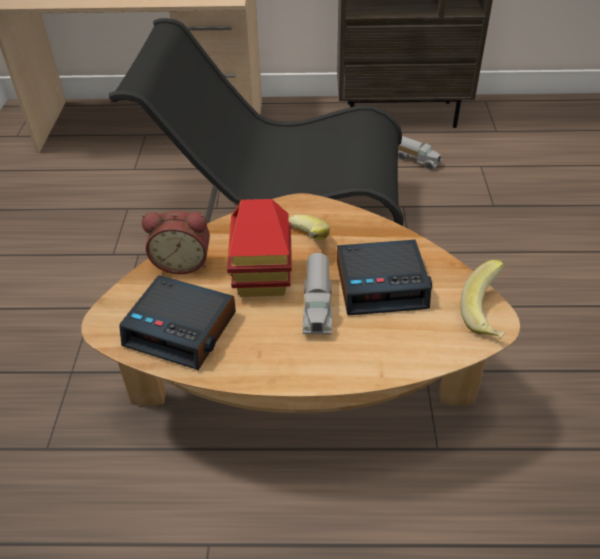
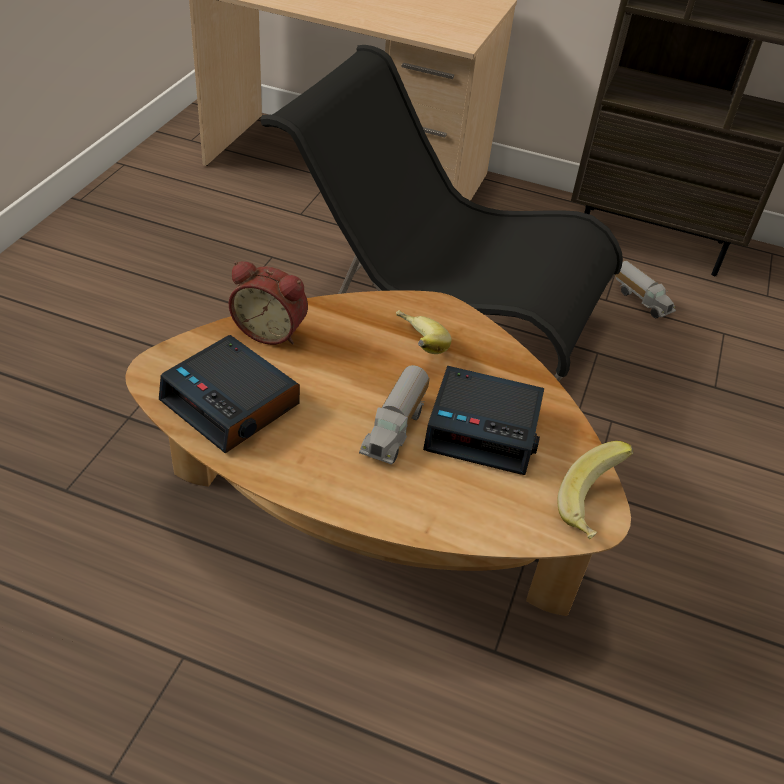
camera: 15 degrees right, 0 degrees up
toy house [227,199,292,297] -> none

